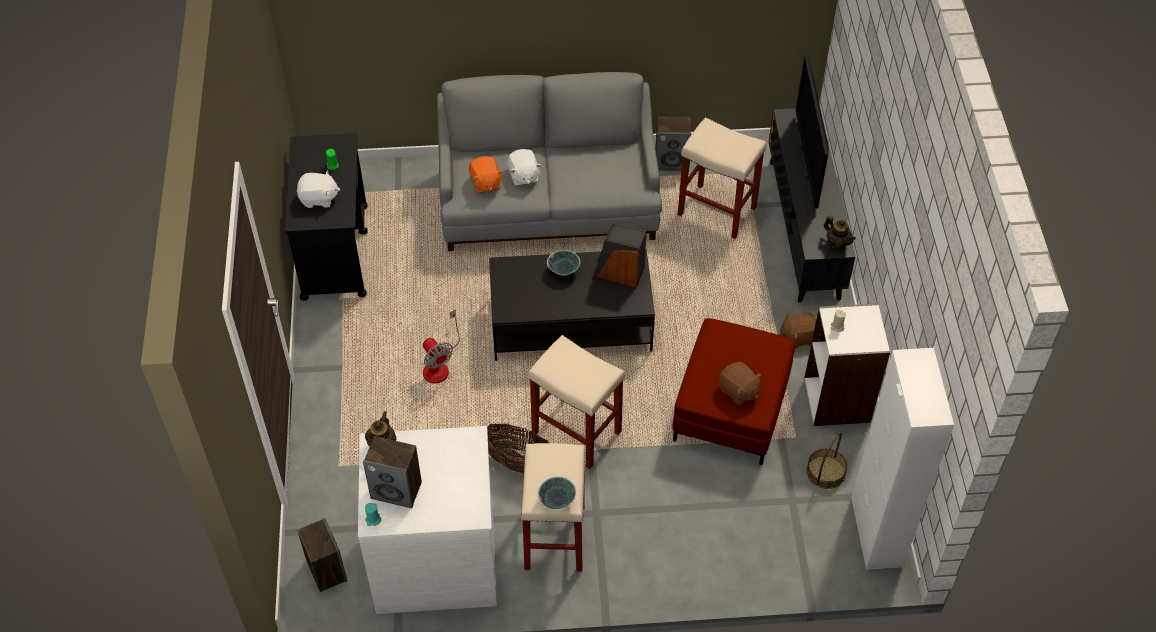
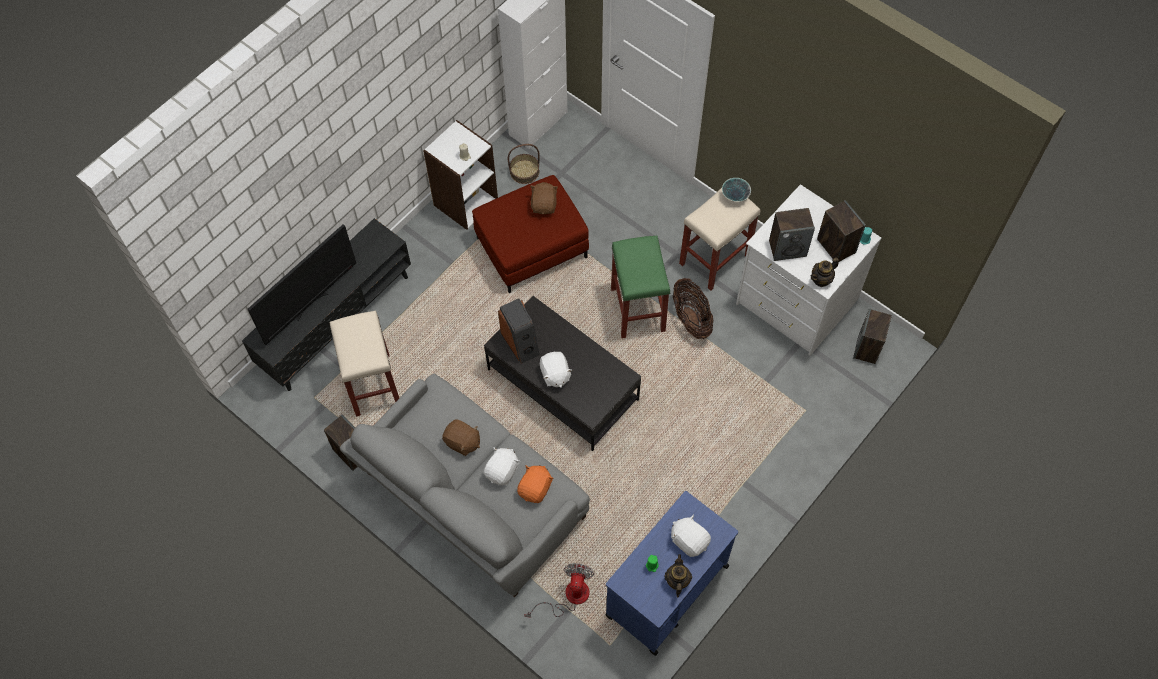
camera: 135 degrees left, 10 degrees up
black cart [285,133,367,301] -> blue cart [605,491,738,656]
fan [423,310,460,383] -> fan moved to [524,563,594,618]
beige stool [528,335,625,469] -> green stool [611,235,670,338]
bowl [547,250,580,276] -> white plush toy [540,352,572,388]
brown plush toy [779,312,816,349] -> brown plush toy moved to [442,419,480,456]
teapot [824,215,856,250] -> teapot moved to [664,554,692,597]
none -> speaker [769,208,815,261]

